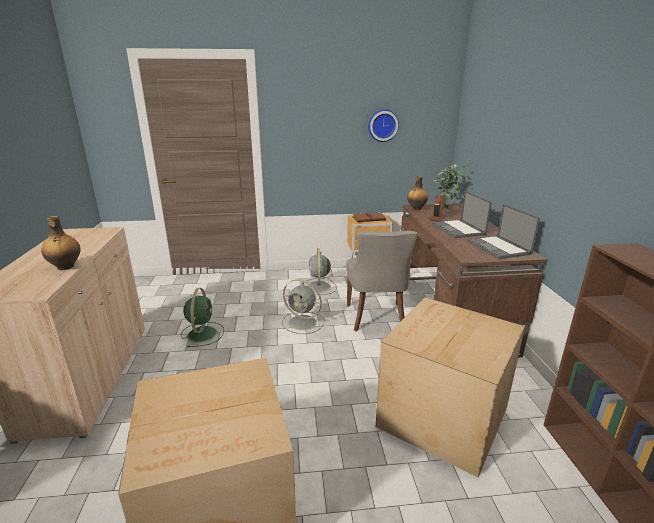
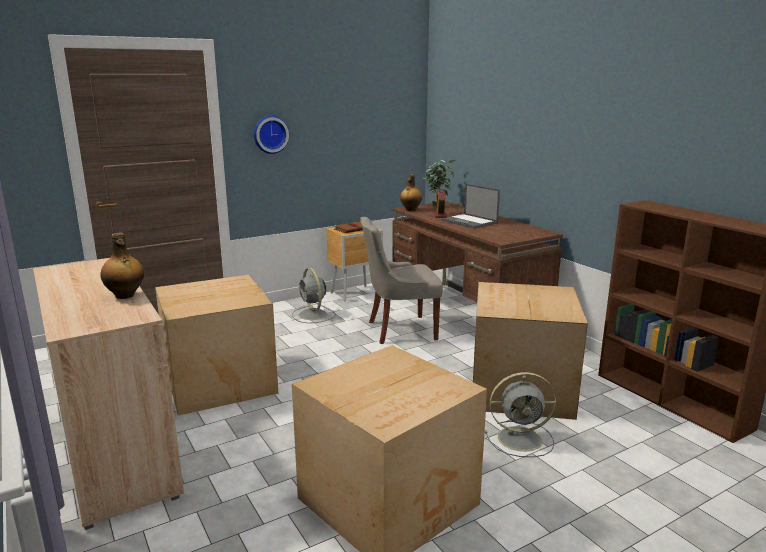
camera: 25 degrees left, 5 degrees down
green fan [181,288,224,348] -> cardboard box [155,275,279,416]
grey fan [282,279,325,334] -> grey fan moved to [485,372,557,457]
grey chair [346,231,418,331] -> grey chair turned 105 degrees clockwise [361,217,443,344]
wall clock [368,109,399,142] -> wall clock moved to [254,115,289,154]
laptop [467,204,540,259] -> none

